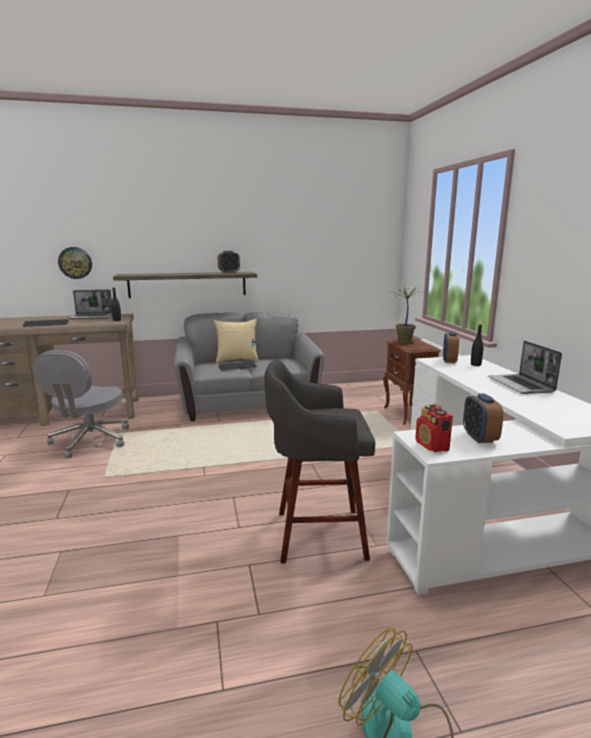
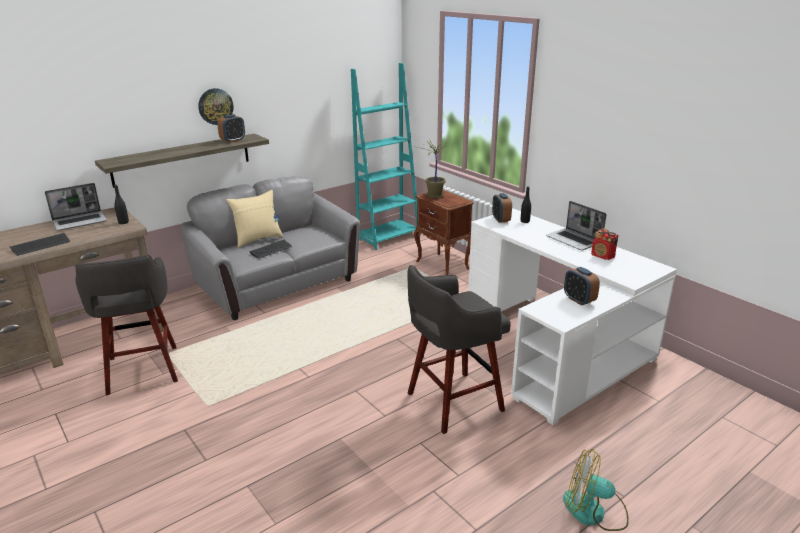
camera: 25 degrees left, 10 degrees up
grey office chair [33,350,129,458] -> grey stool [75,255,178,395]
wall clock [58,247,92,279] -> wall clock moved to [198,88,234,125]
radio [415,403,453,452] -> radio moved to [591,228,618,260]
none -> turquoise bookcase [351,63,421,250]

